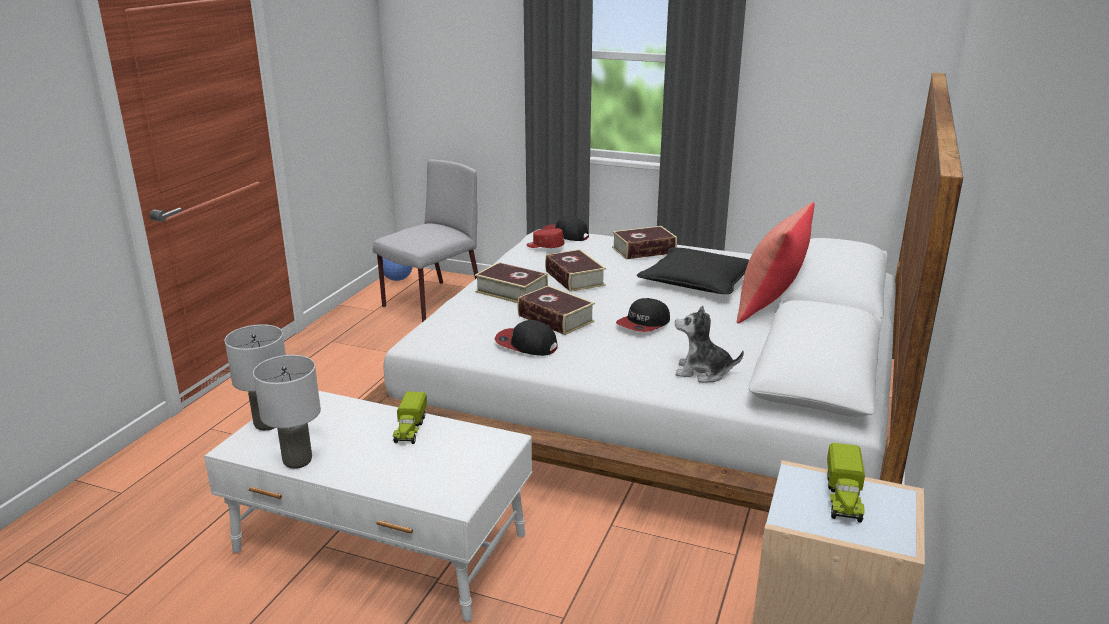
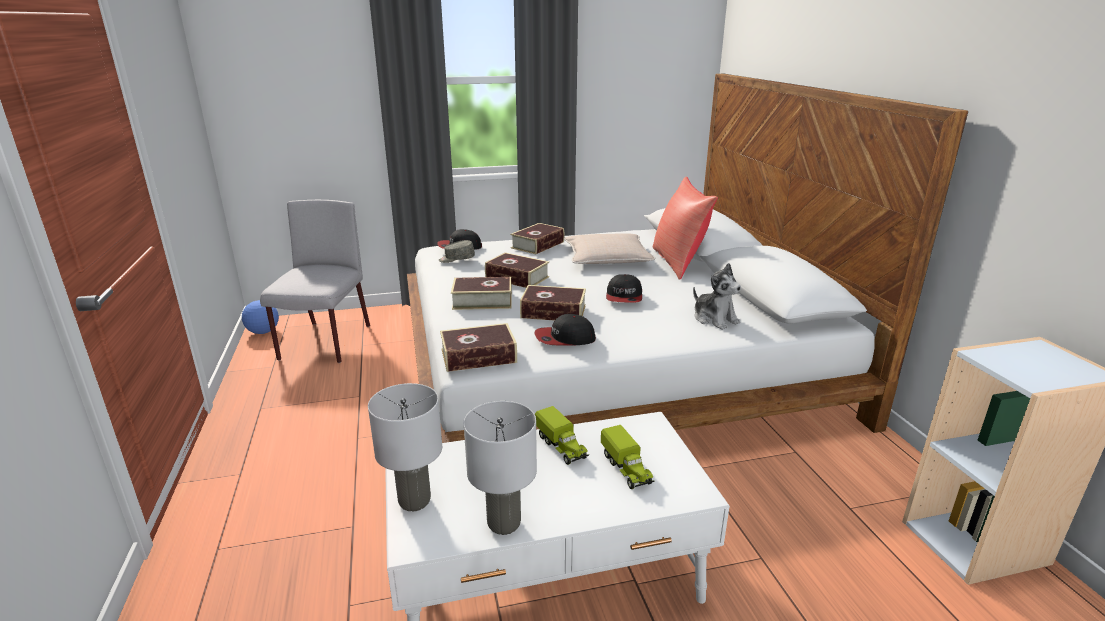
camera: 35 degrees left, 0 degrees up
red cap [527,228,564,248] -> grey cap [439,240,475,263]
black pillow [637,247,749,294] -> beige pillow [564,233,655,264]
plush toy [675,306,744,383] -> plush toy turned 105 degrees counterclockwise [693,263,741,330]
toy truck [827,443,865,522] -> toy truck moved to [601,425,655,489]
none -> book [440,323,517,372]

